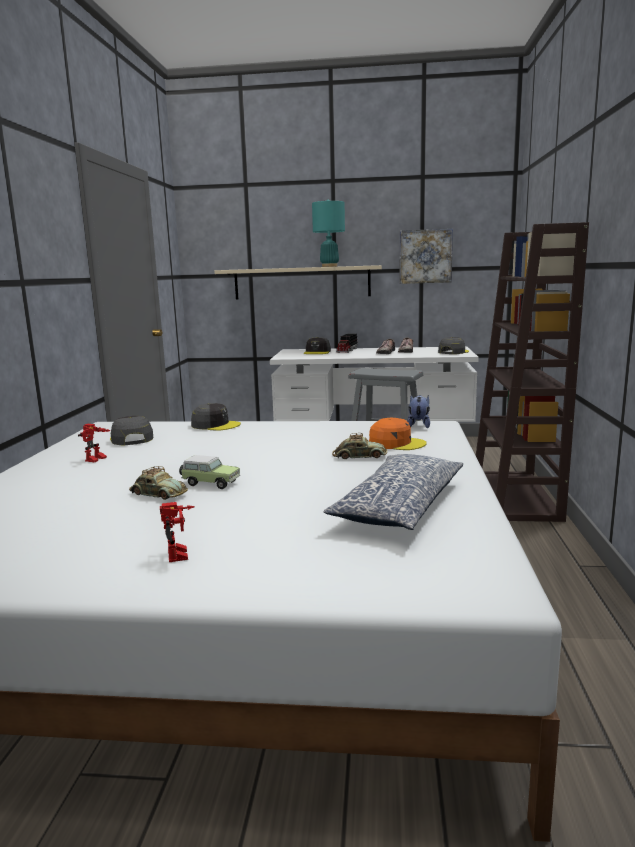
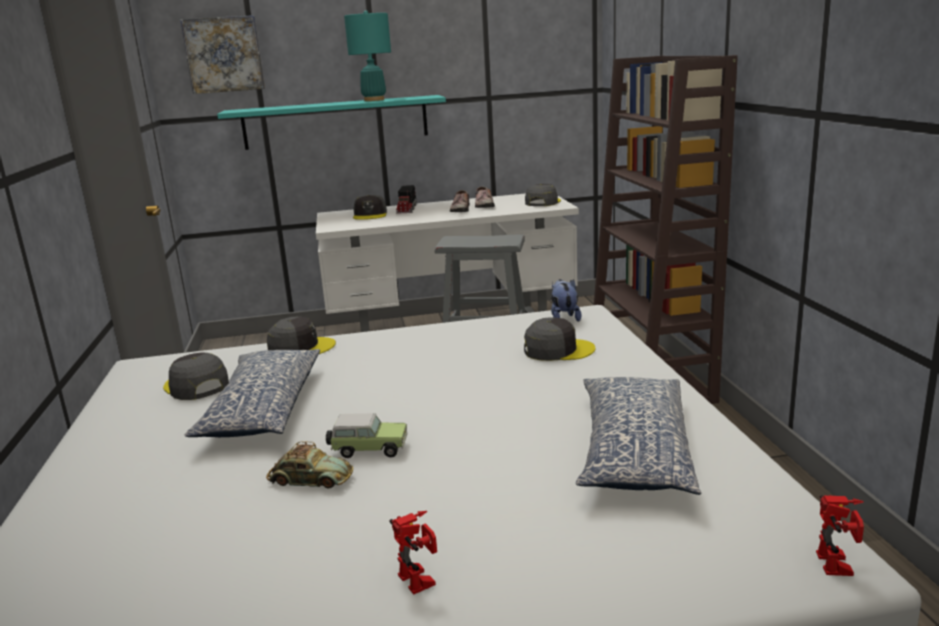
camera: 15 degrees left, 5 degrees up
toy robot [78,424,110,462] -> toy robot moved to [816,495,864,576]
beige shelf [214,265,382,300] -> turquoise shelf [217,95,446,150]
toy car [332,433,387,459] -> none
orange cap [369,418,427,450] -> grey cap [524,317,595,361]
picture [400,229,453,284] -> picture moved to [180,15,265,94]
none -> pillow [185,349,320,437]

